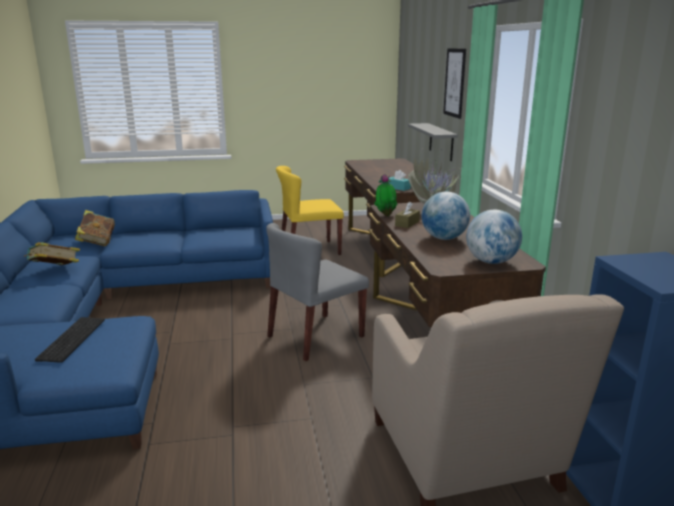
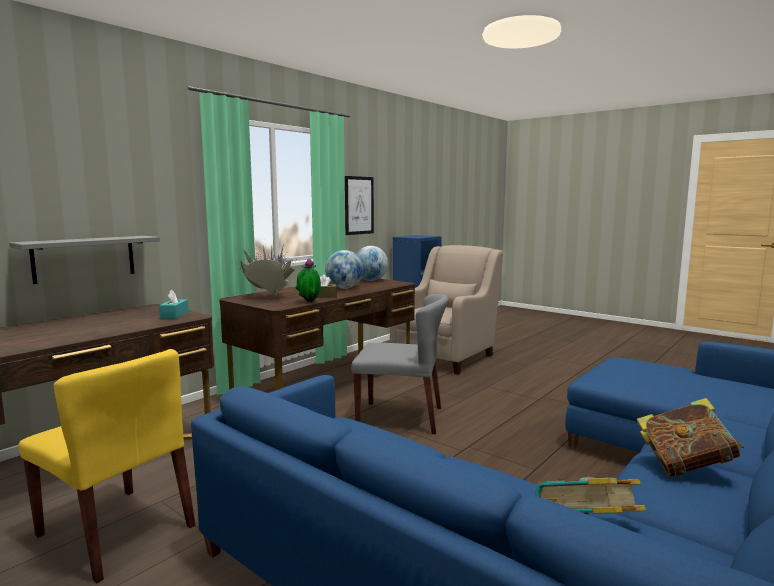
camera: 130 degrees left, 10 degrees down
keyboard [35,317,105,363] -> none
picture [443,49,466,119] -> picture moved to [345,176,374,235]

